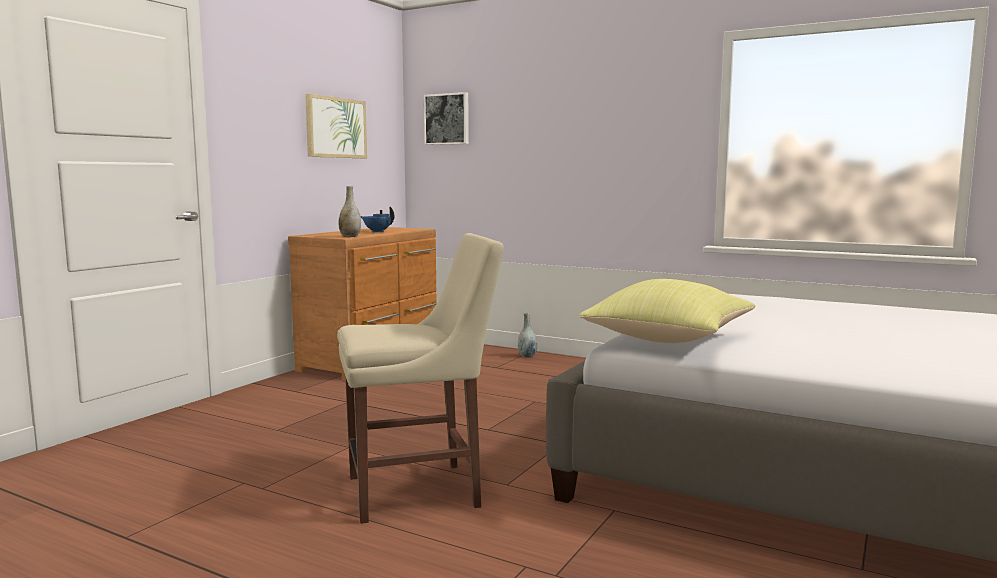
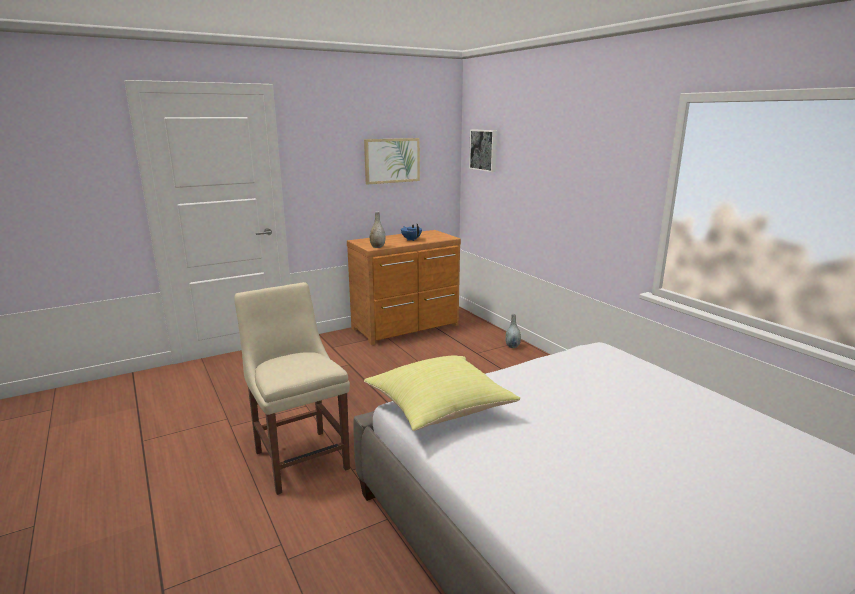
camera: 30 degrees right, 10 degrees up
beige chair [337,233,504,524] -> beige chair turned 135 degrees counterclockwise [234,282,350,495]

